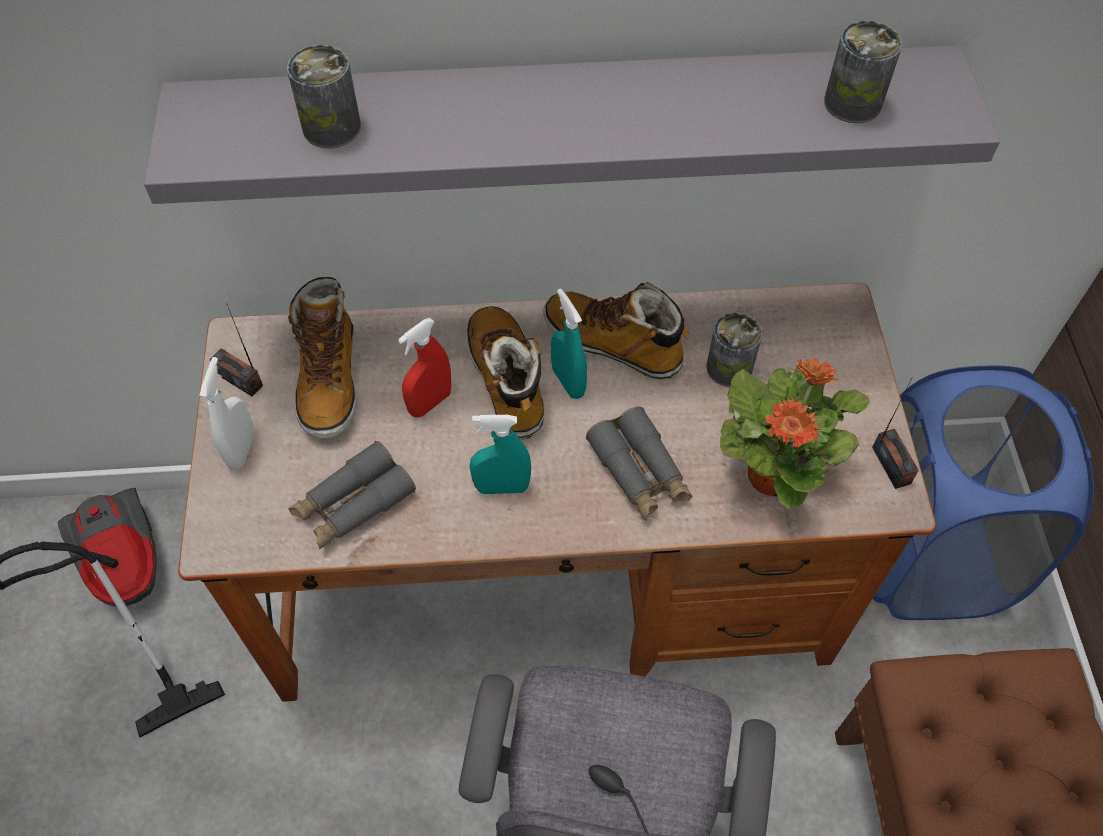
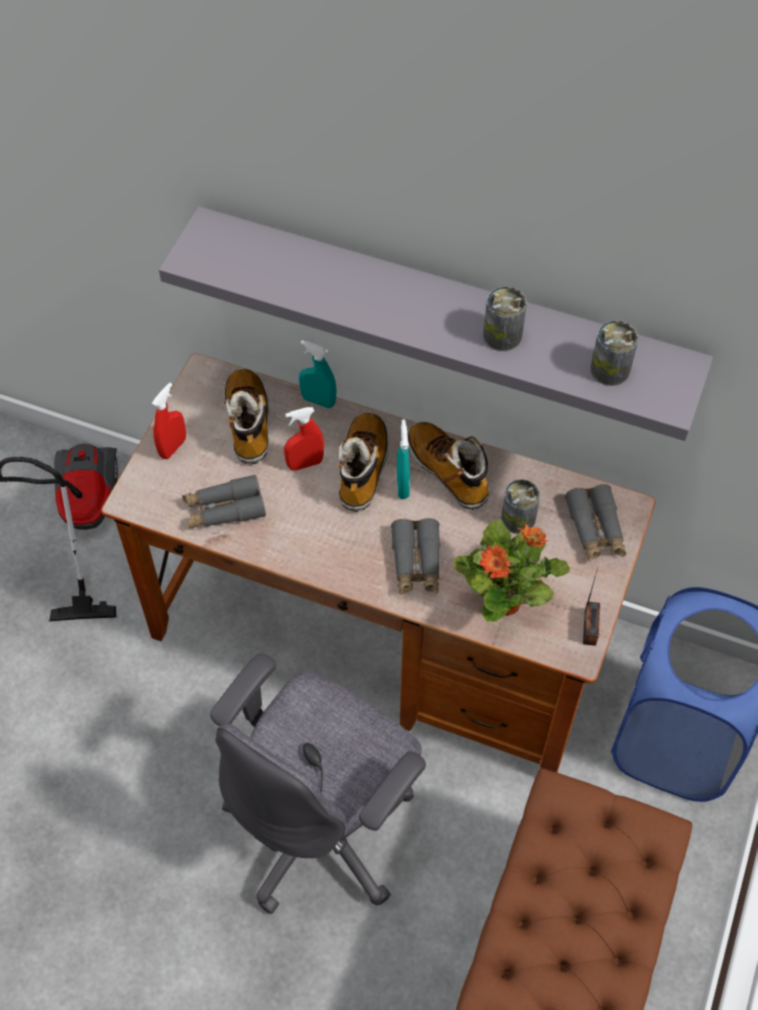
camera: 25 degrees right, 0 degrees up
white spray bottle [199,357,254,470] -> red spray bottle [152,383,186,459]
radio [210,303,263,396] -> none
can [287,45,361,148] -> can moved to [483,287,527,351]
boot [288,277,357,438] -> boot turned 150 degrees clockwise [224,369,269,465]
turquoise spray bottle [470,415,531,494] -> turquoise spray bottle moved to [299,340,336,408]
none -> grey binoculars [565,484,626,562]

